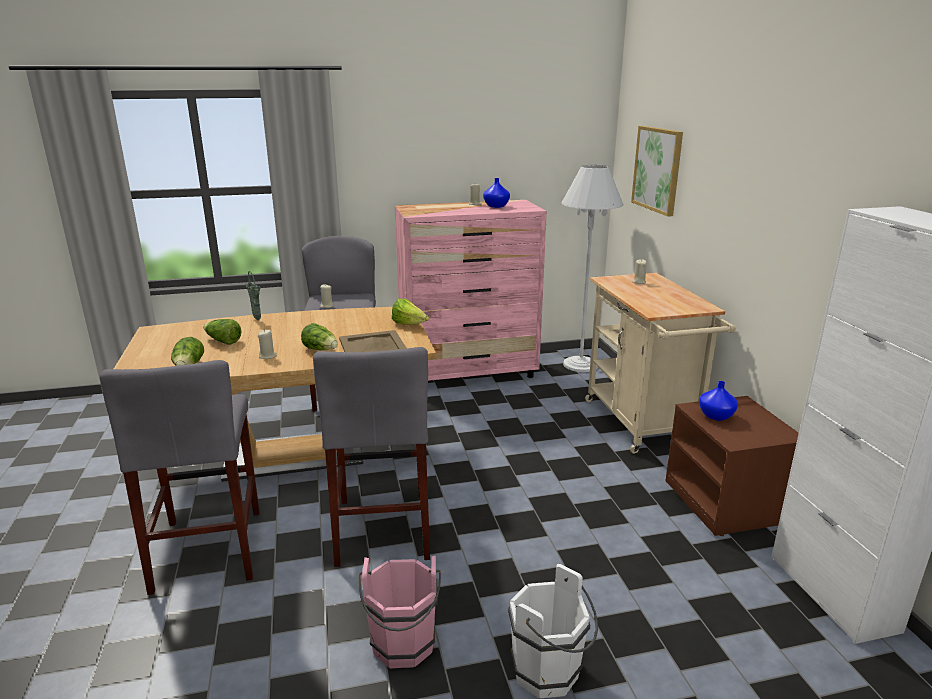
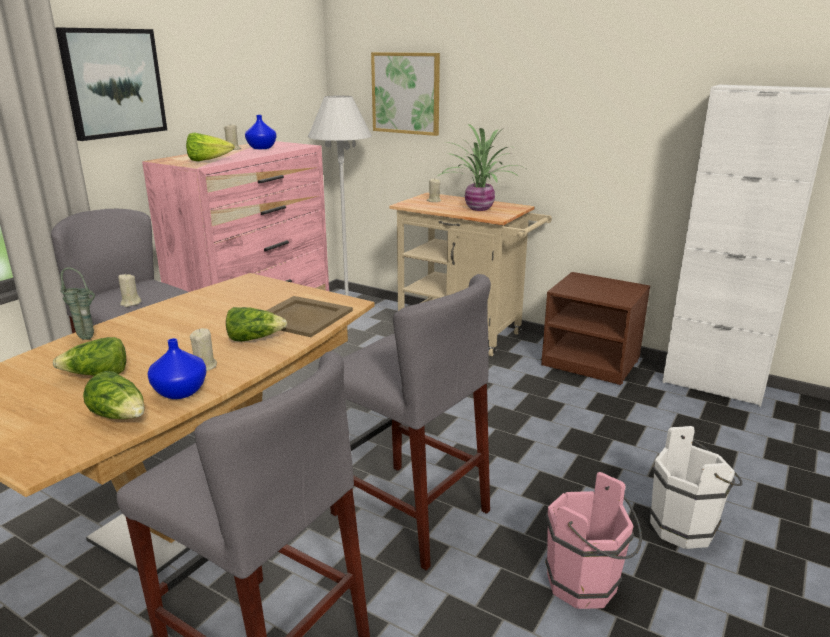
camera: 45 degrees left, 0 degrees up
lettuce [392,299,429,325] -> lettuce moved to [186,132,235,161]
blue vase [699,381,738,421] -> blue vase moved to [147,338,207,399]
none -> picture [55,28,167,141]
none -> potted plant [438,124,525,211]

